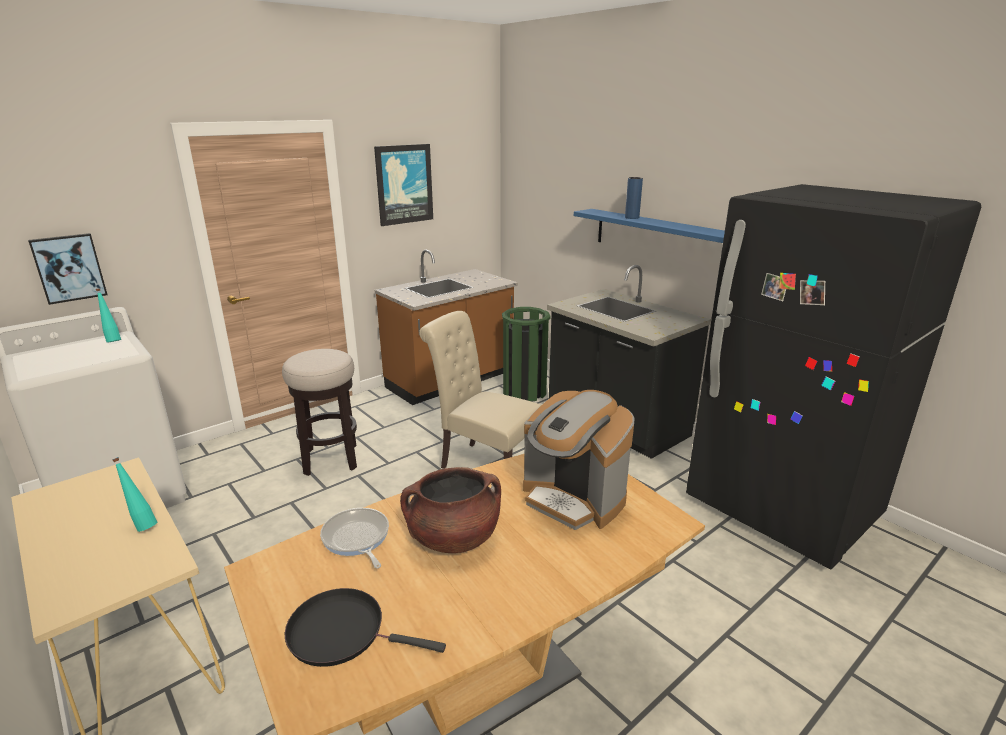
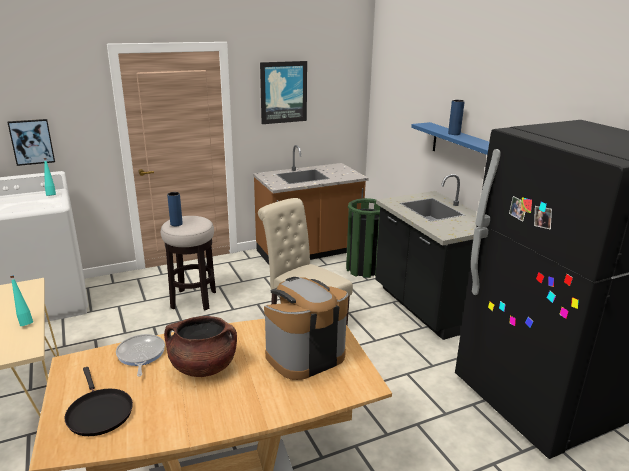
camera: 15 degrees right, 0 degrees up
black frying pan [285,588,446,667] -> black frying pan turned 150 degrees counterclockwise [64,367,133,436]
coffee machine [523,390,634,530] -> coffee machine turned 90 degrees clockwise [264,277,348,380]
none -> blue vase [167,192,183,226]

